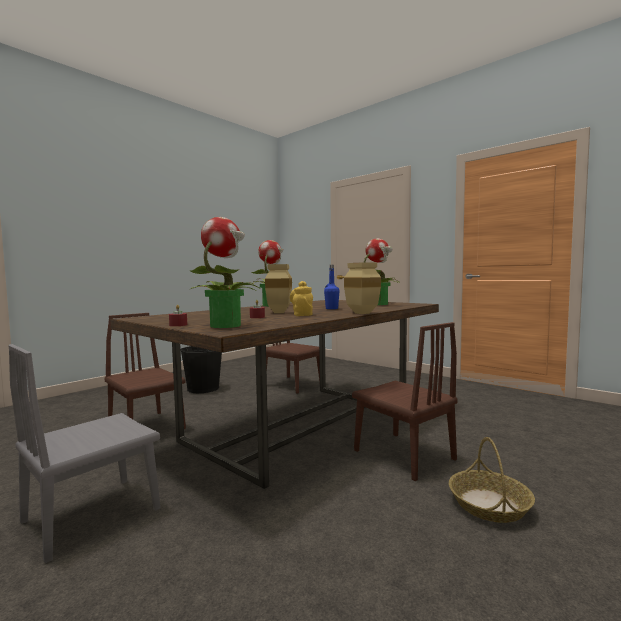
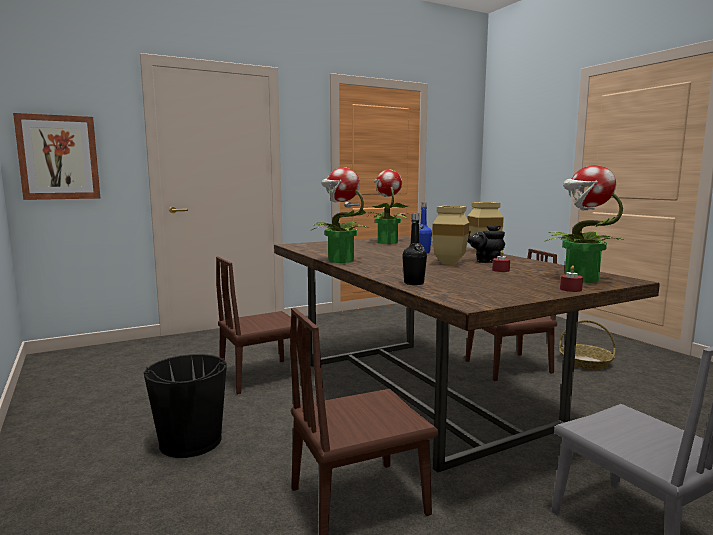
camera: 70 degrees left, 5 degrees up
yellow teapot [290,281,313,316] -> black teapot [468,225,505,263]
none -> picture [13,113,101,200]
none -> black bottle [402,213,427,285]

